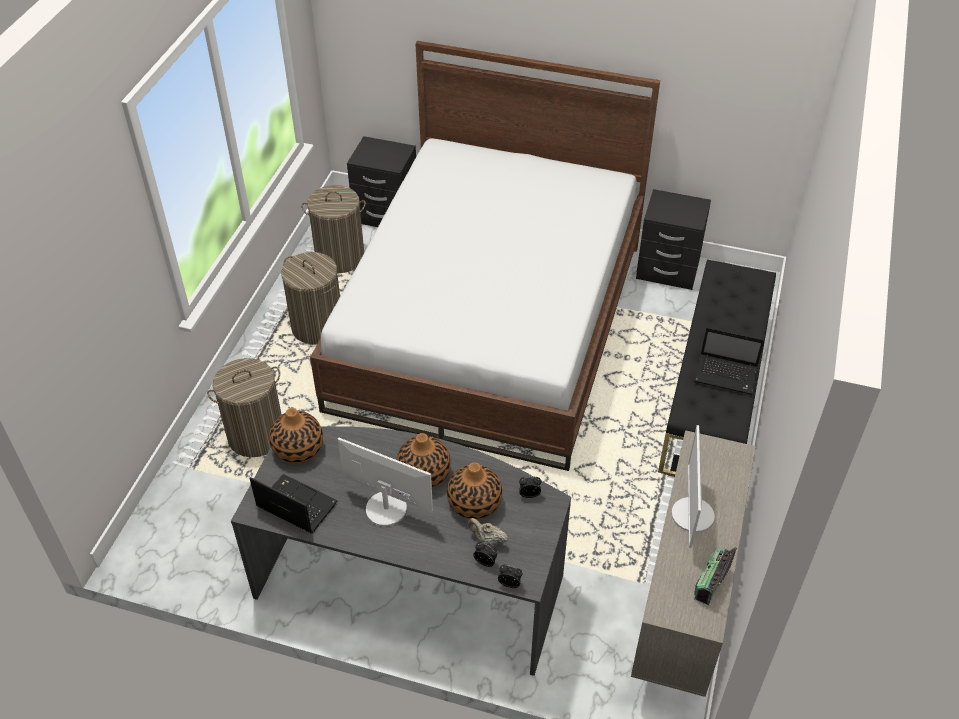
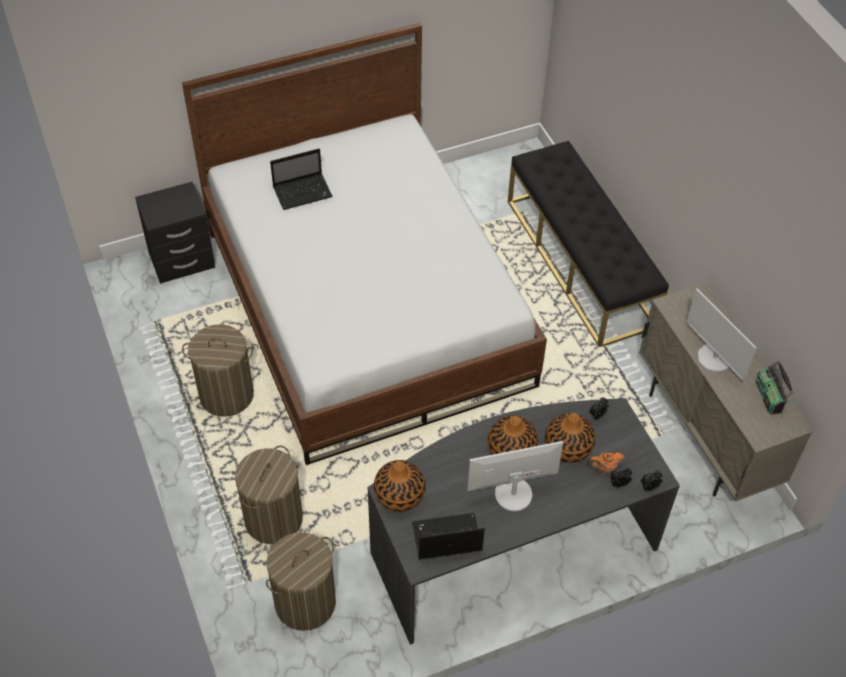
camera: 40 degrees left, 5 degrees up
laundry basket [301,185,366,273] -> laundry basket moved to [266,532,336,631]
beige teapot [468,518,508,546] -> orange teapot [588,453,625,473]
black nightstand [636,189,711,290] -> none
laptop [694,327,765,395] -> laptop moved to [270,149,333,210]

